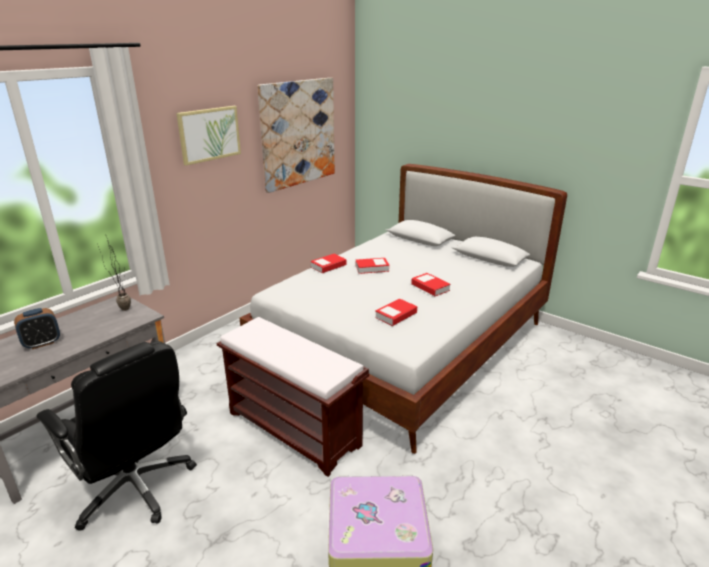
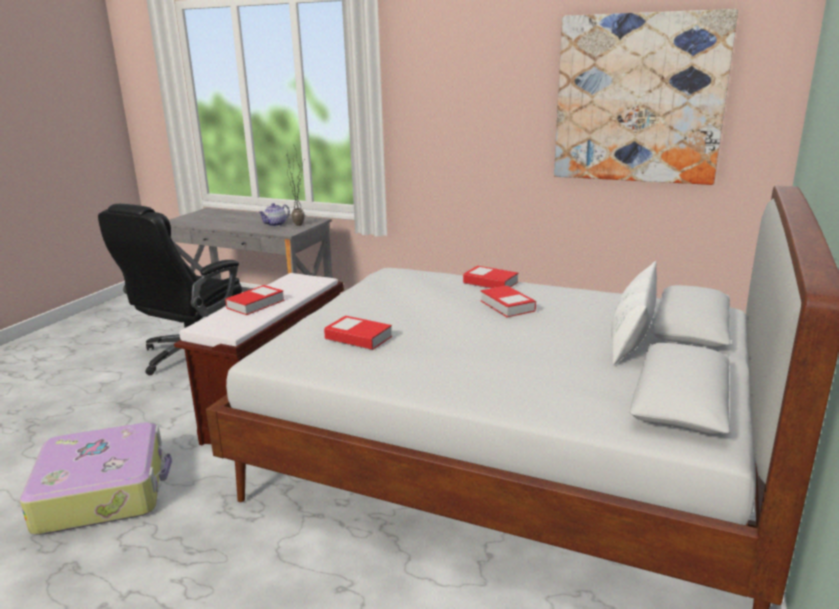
camera: 75 degrees right, 5 degrees down
alarm clock [14,308,60,349] -> none
picture [176,106,241,166] -> none
book [411,273,451,296] -> book moved to [225,285,285,315]
none -> teapot [258,203,290,226]
none -> white pillow [611,261,657,365]

